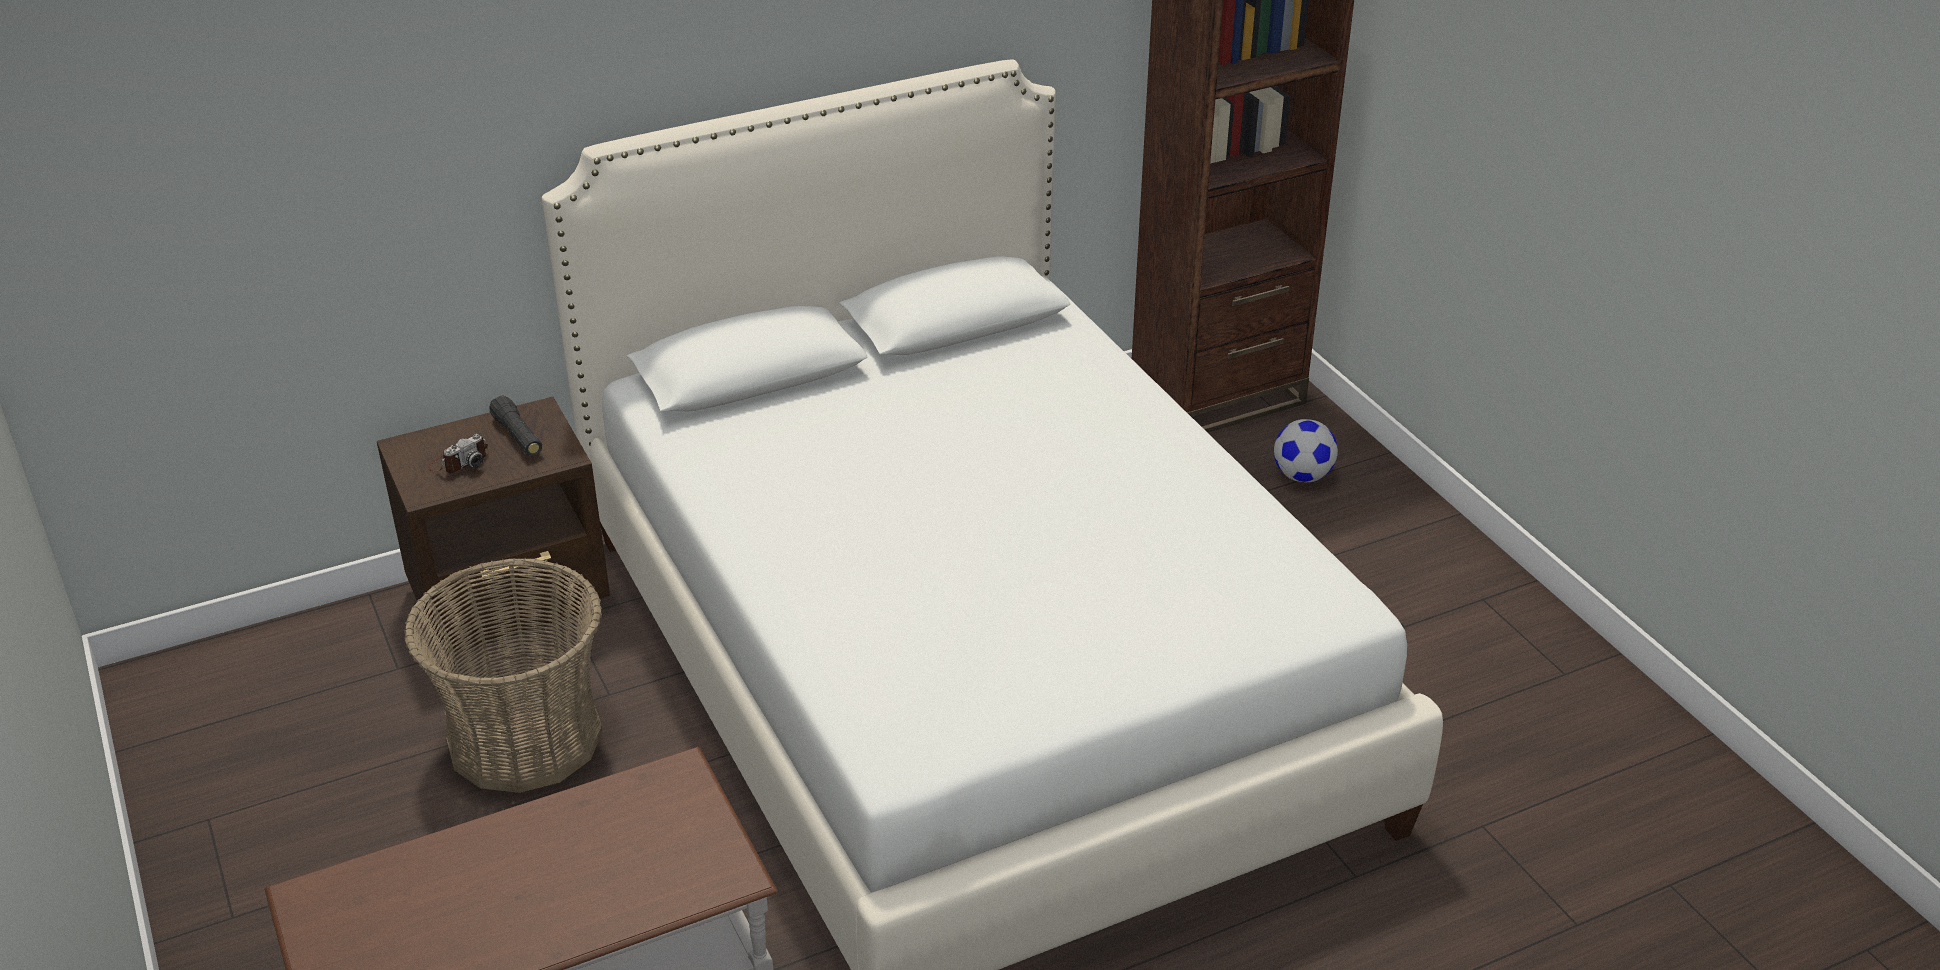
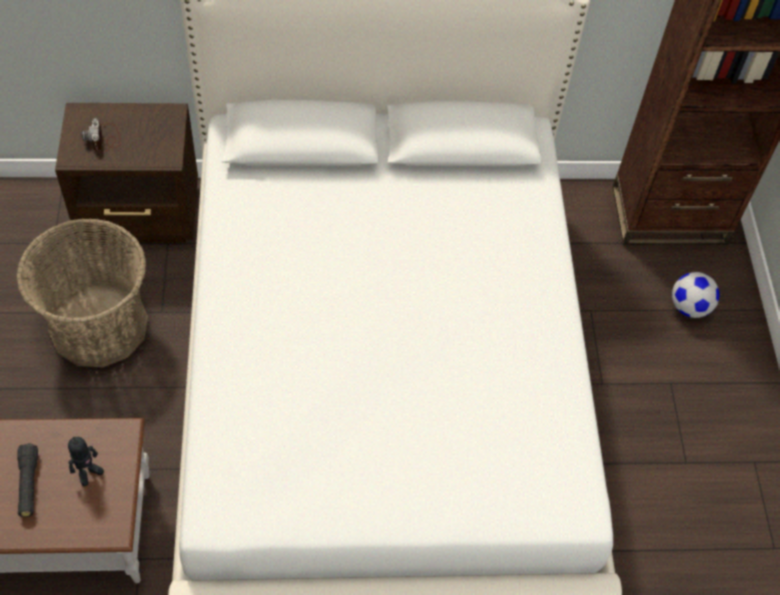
camera: 20 degrees right, 20 degrees up
camera [428,434,488,473] -> camera turned 105 degrees clockwise [82,118,121,153]
black flashlight [489,395,542,456] -> black flashlight moved to [17,443,38,517]
none -> toy robot [68,437,104,486]

